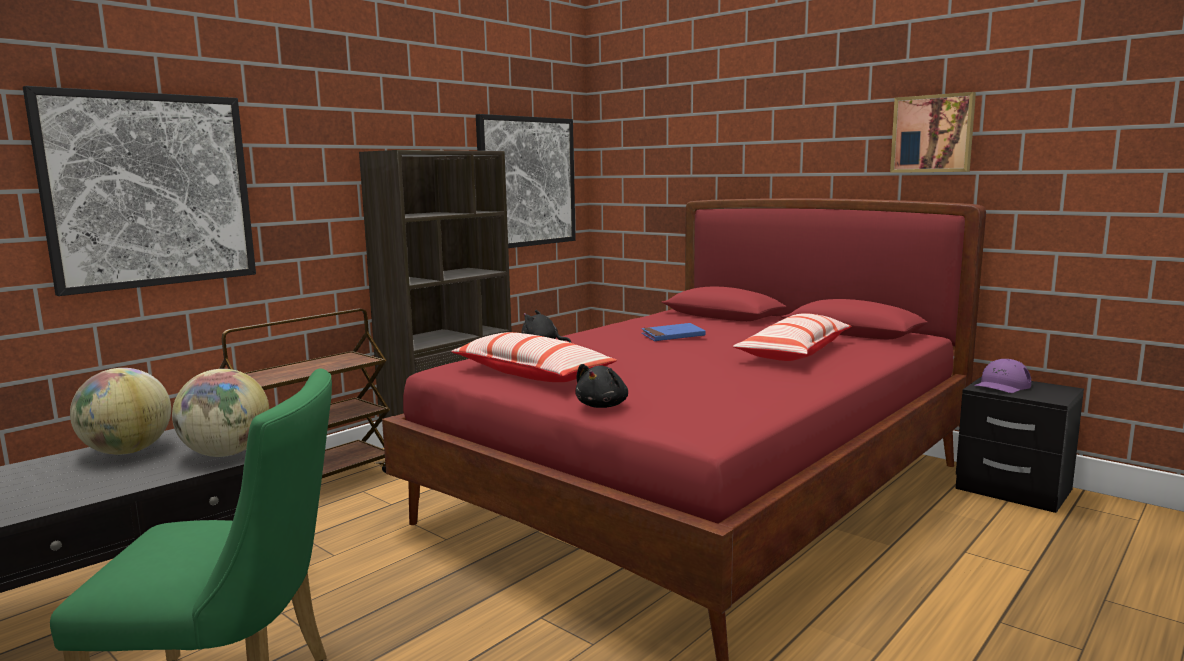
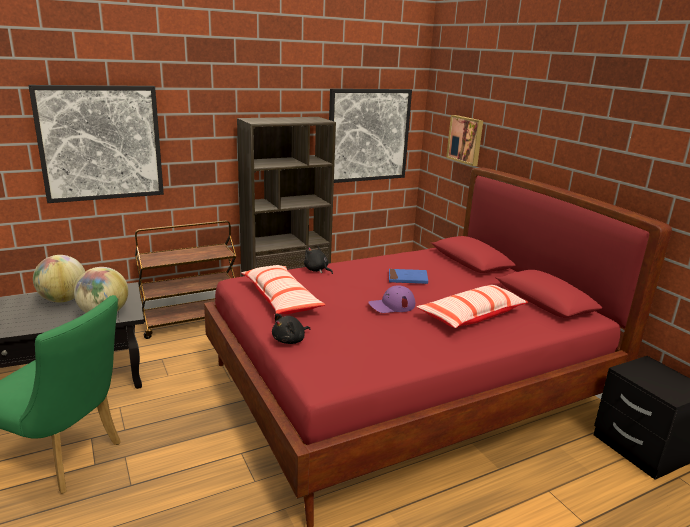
camera: 20 degrees right, 10 degrees up
picture [890,92,976,173] -> picture moved to [446,115,483,166]
purple cap [974,359,1031,393] -> purple cap moved to [369,285,415,313]

